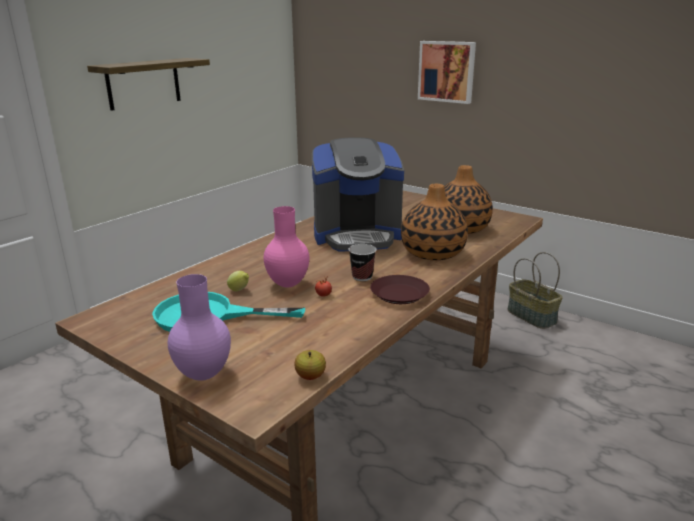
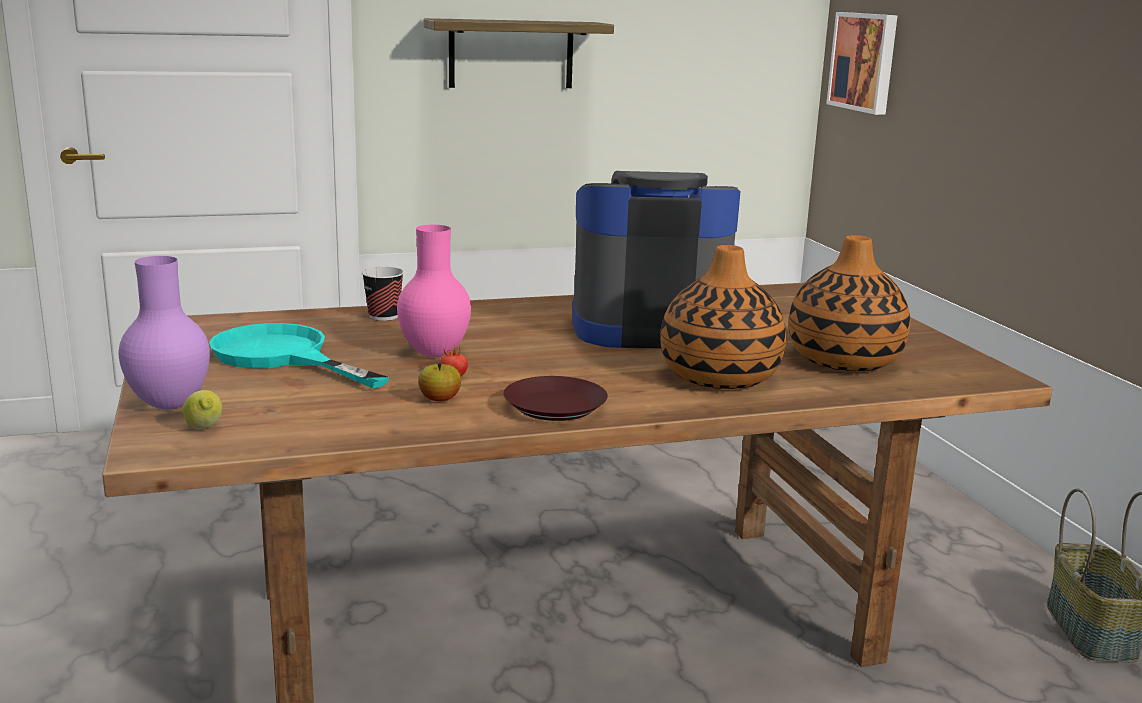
camera: 35 degrees right, 5 degrees down
lemon [227,271,249,291] -> lemon moved to [183,390,222,429]
apple [294,350,326,380] -> apple moved to [418,363,461,402]
coffee machine [312,137,404,252] -> coffee machine turned 150 degrees clockwise [572,171,740,349]
cup [349,244,377,281] -> cup moved to [362,267,404,321]
picture [418,41,476,104] -> picture moved to [826,12,898,115]

